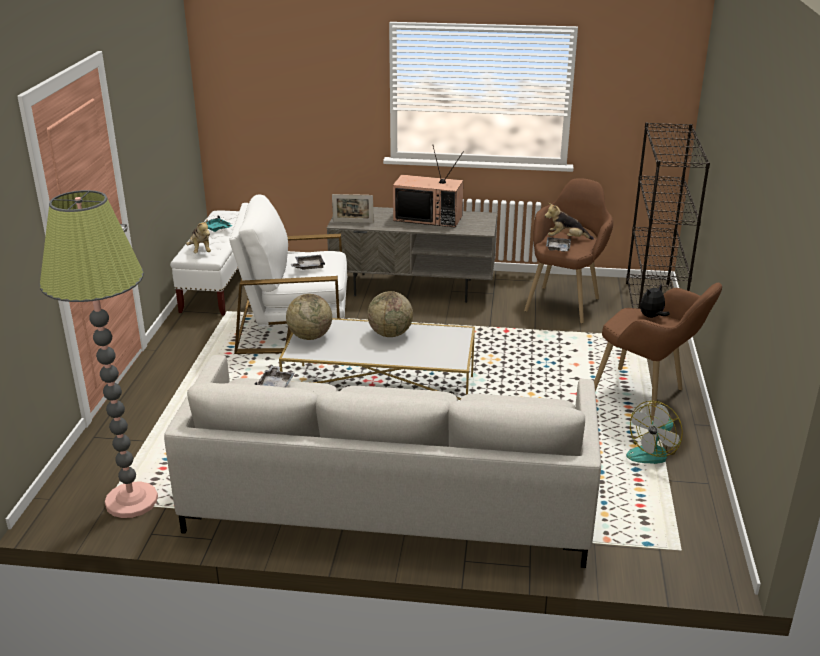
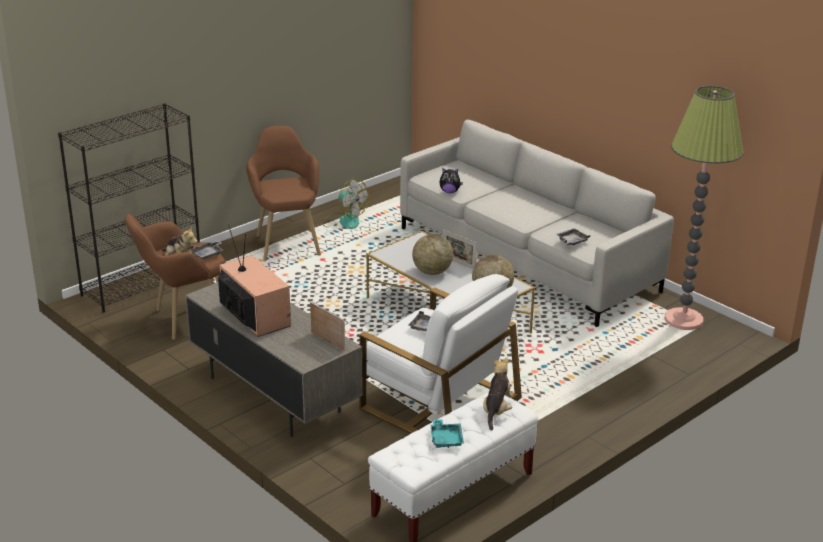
camera: 140 degrees left, 0 degrees up
fan [626,401,683,464] -> fan turned 45 degrees clockwise [323,178,369,229]
plush toy [640,284,670,318] -> plush toy moved to [439,168,463,193]
none -> picture frame [443,230,477,269]

